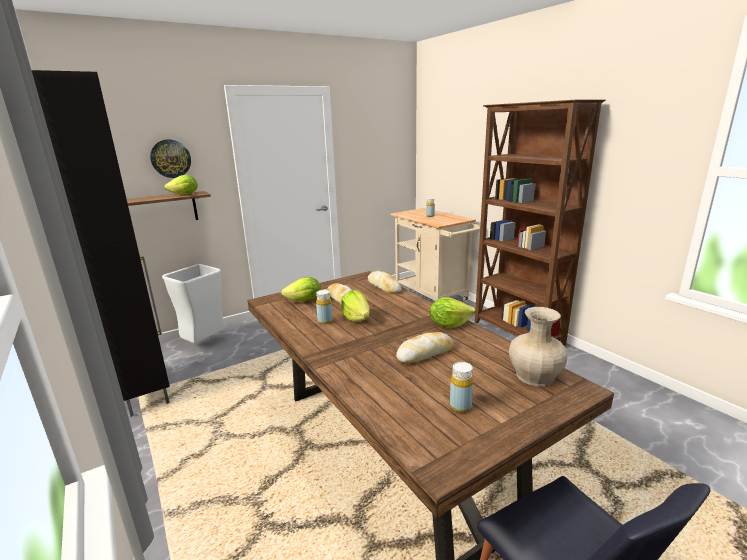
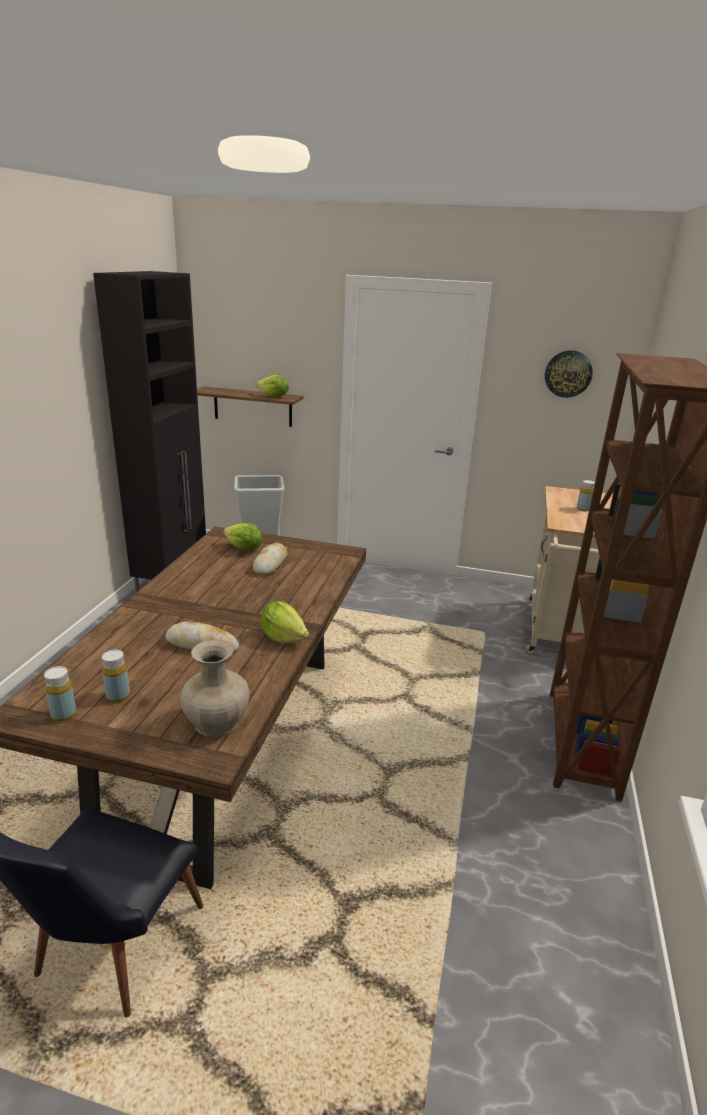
camera: 45 degrees right, 5 degrees up
wall clock [150,139,191,178] -> wall clock moved to [545,350,593,398]
yellow bottle [316,290,333,324] -> yellow bottle moved to [44,666,76,721]
lettuce [341,290,370,322] -> none
bread [368,271,401,294] -> none

